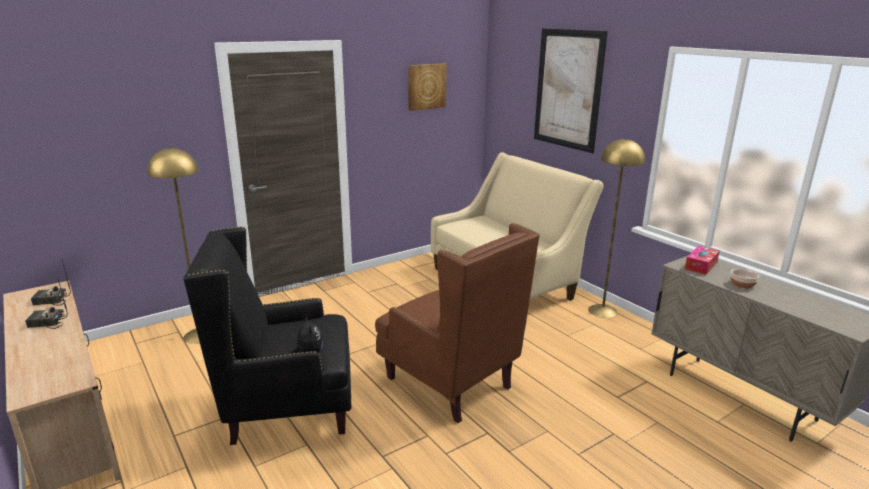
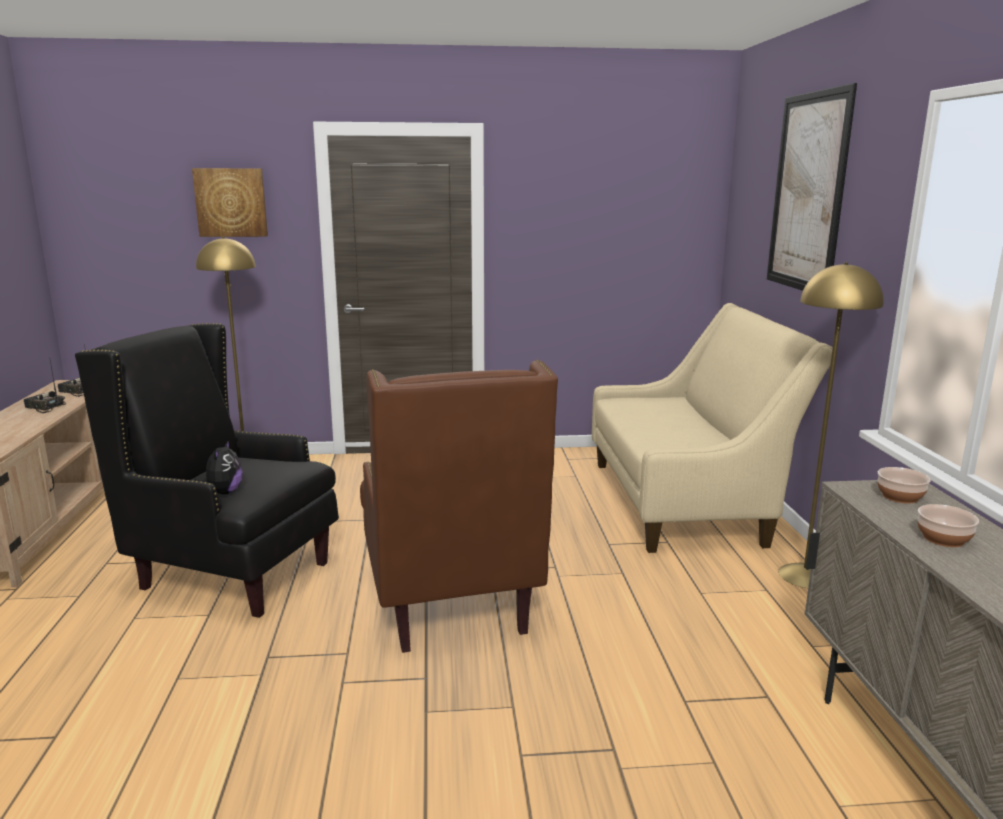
camera: 30 degrees right, 5 degrees down
picture [408,63,447,111] -> picture moved to [192,168,268,237]
tissue box [685,246,720,275] -> bowl [877,467,931,504]

